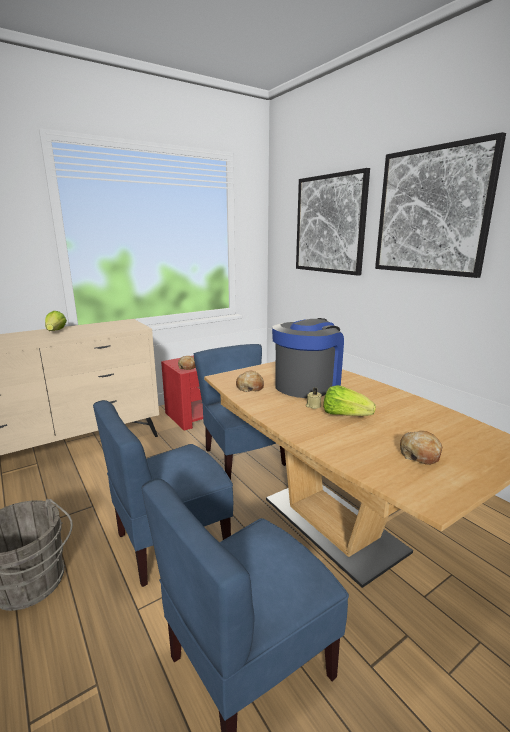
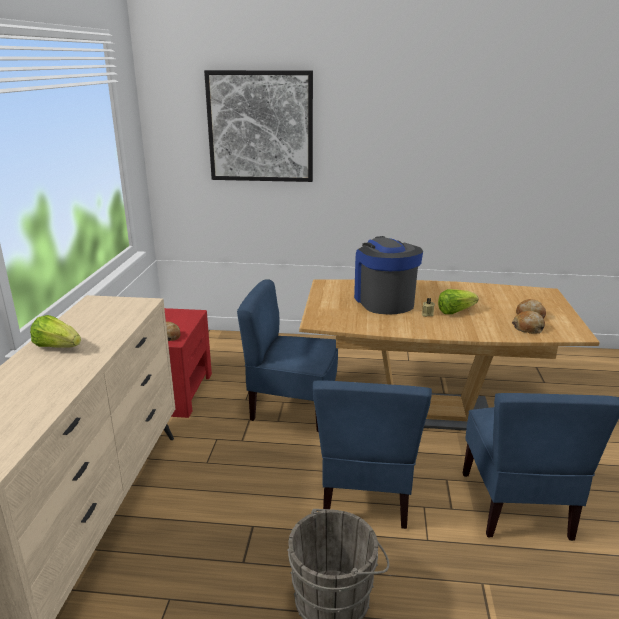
camera: 50 degrees left, 5 degrees up
bread [236,371,264,392] -> bread moved to [512,311,545,334]
picture [375,132,506,278] -> none

